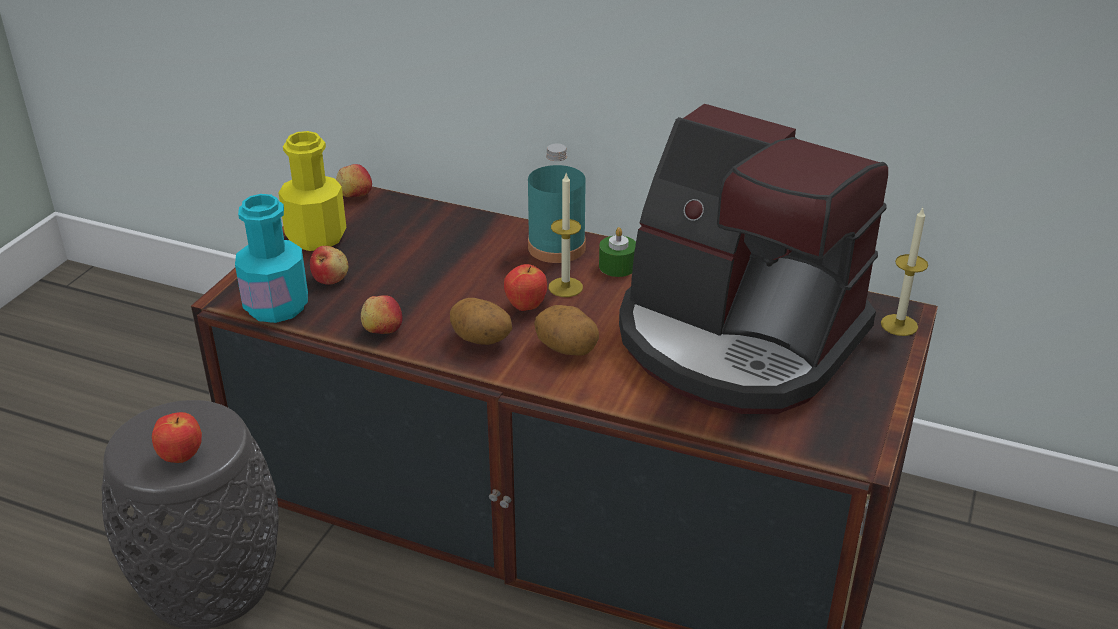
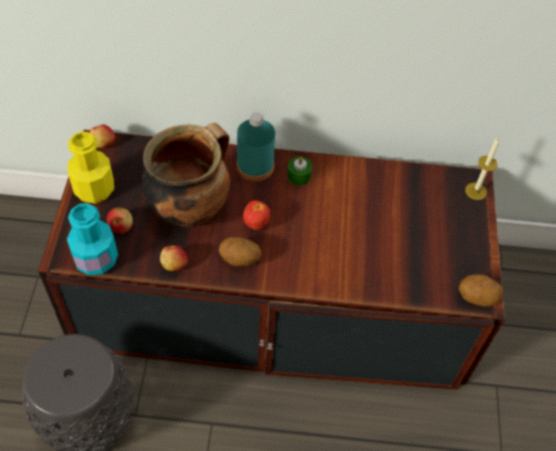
camera: 20 degrees left, 20 degrees up
apple [152,412,202,463] -> none
potato [534,305,599,356] -> potato moved to [459,275,503,307]
candle [549,173,583,297] -> none
coffee machine [619,104,888,414] -> none
none -> cooking pot [142,123,230,227]

